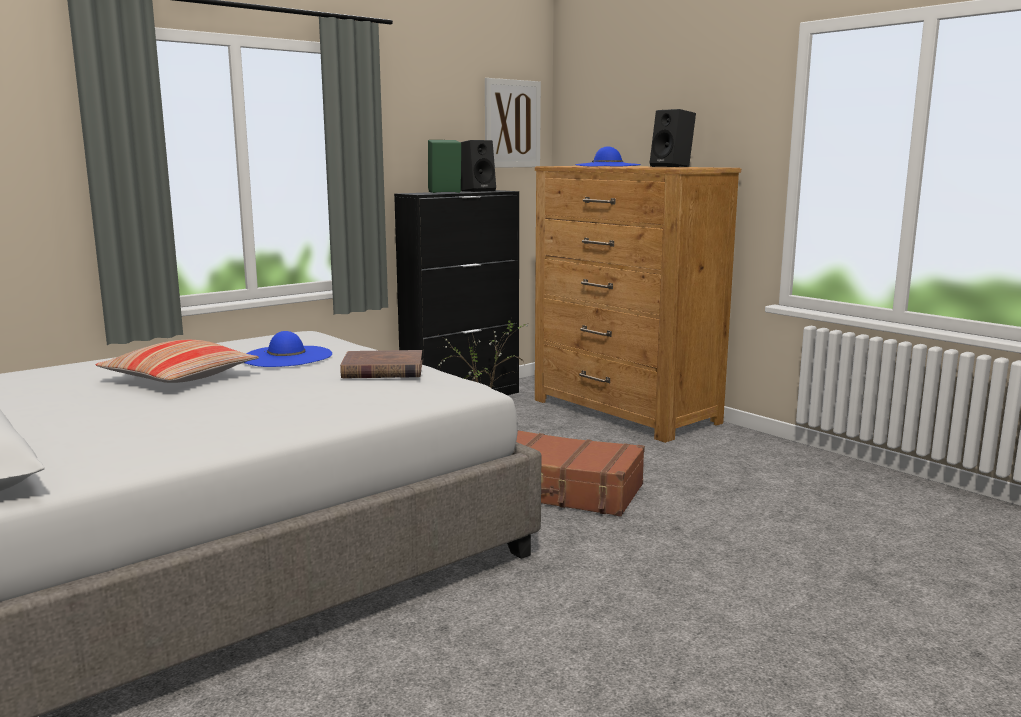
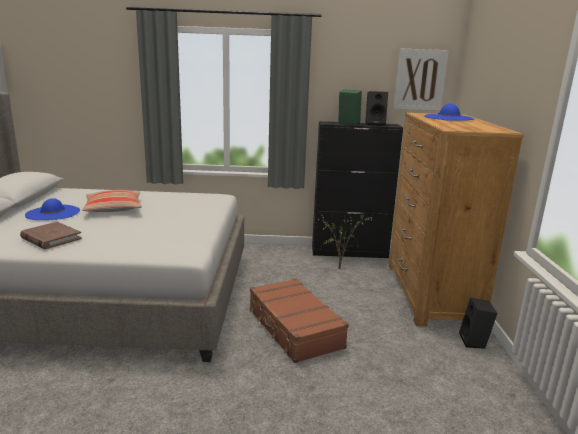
camera: 40 degrees right, 5 degrees up
blue hat [244,331,332,367] -> blue hat moved to [25,198,80,220]
brown book [340,350,422,379] -> brown book moved to [20,222,82,249]
black speaker [650,109,696,167] -> black speaker moved to [459,298,497,349]

